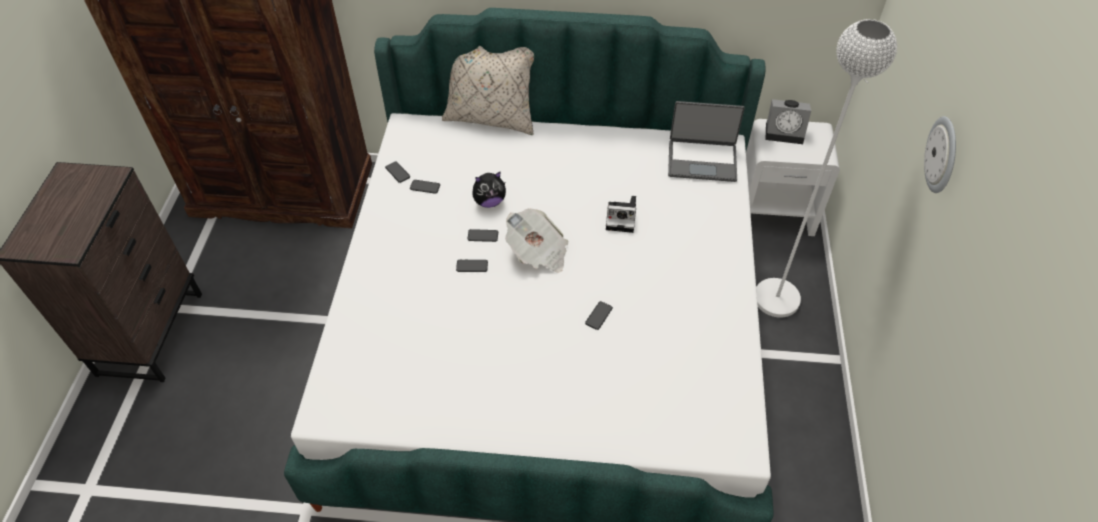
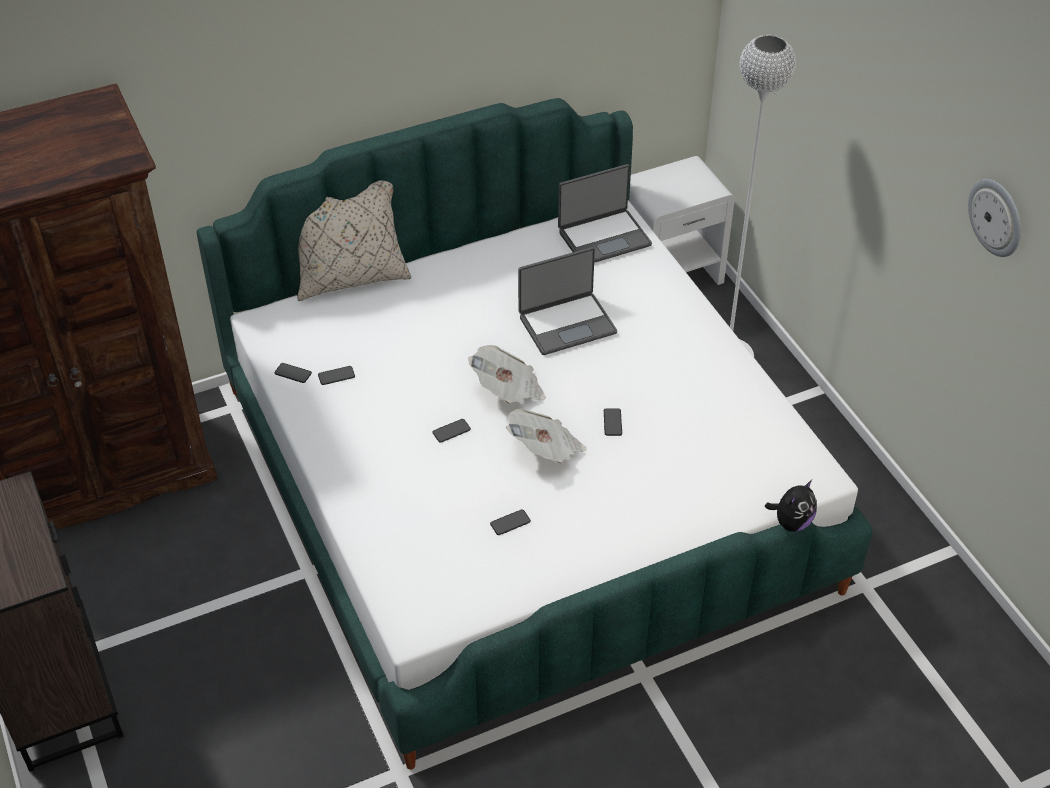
camera: 30 degrees left, 5 degrees down
phone [467,229,498,242] -> phone moved to [490,509,531,535]
plush toy [473,172,506,208] -> plush toy moved to [765,480,817,532]
camera [606,196,636,233] -> laptop [518,247,617,355]
alarm clock [766,99,811,144] -> none
wall clock [924,116,956,193] -> wall clock moved to [968,179,1021,257]
none -> newspaper [506,408,587,463]

